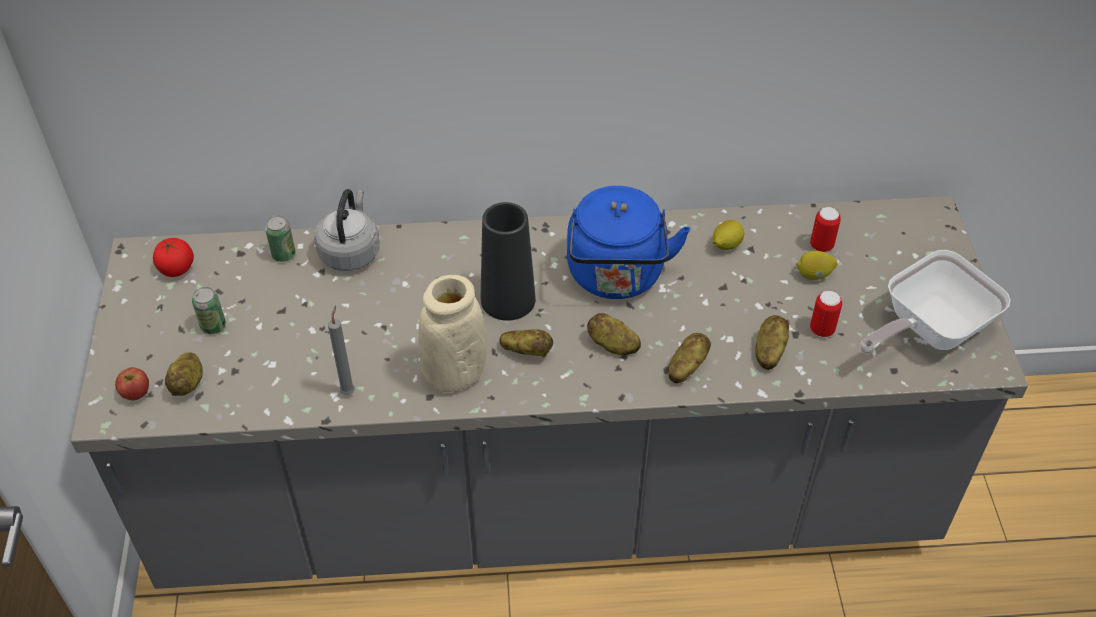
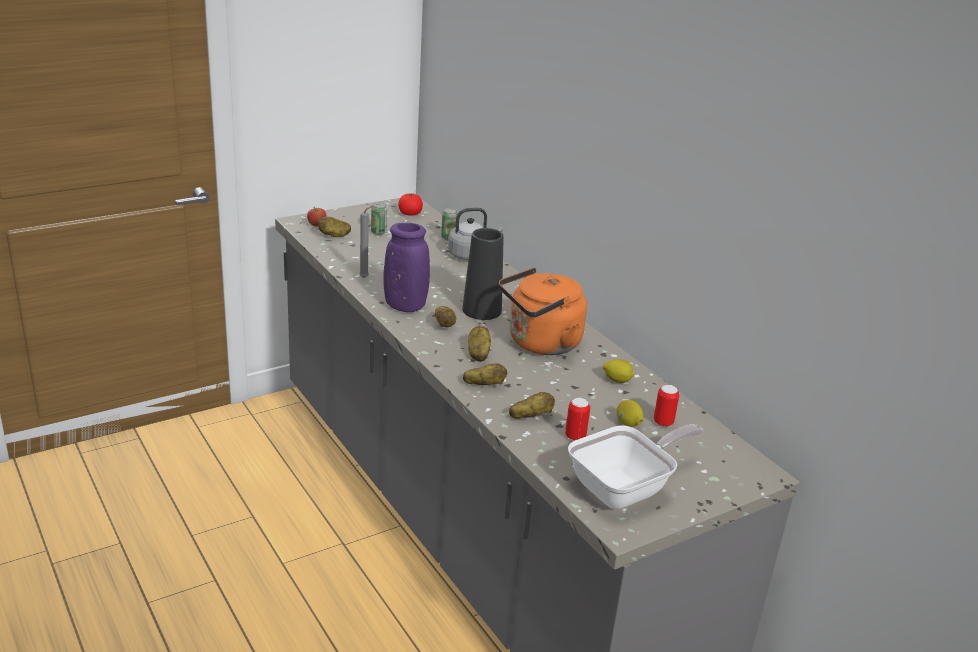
camera: 60 degrees right, 20 degrees down
beige vase [419,275,487,392] -> purple vase [383,223,430,312]
blue kettle [567,186,690,299] -> orange kettle [499,267,587,355]
frying pan [860,250,1011,354] -> frying pan turned 120 degrees clockwise [568,424,704,509]

